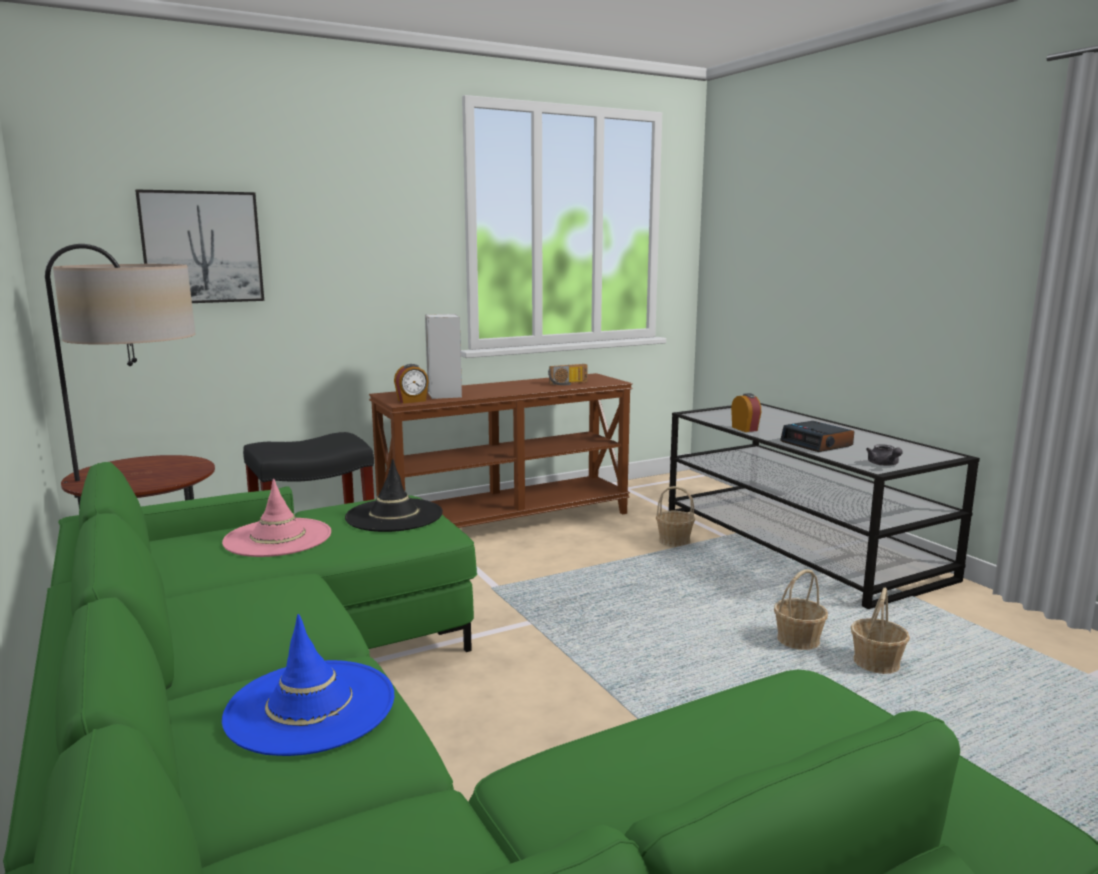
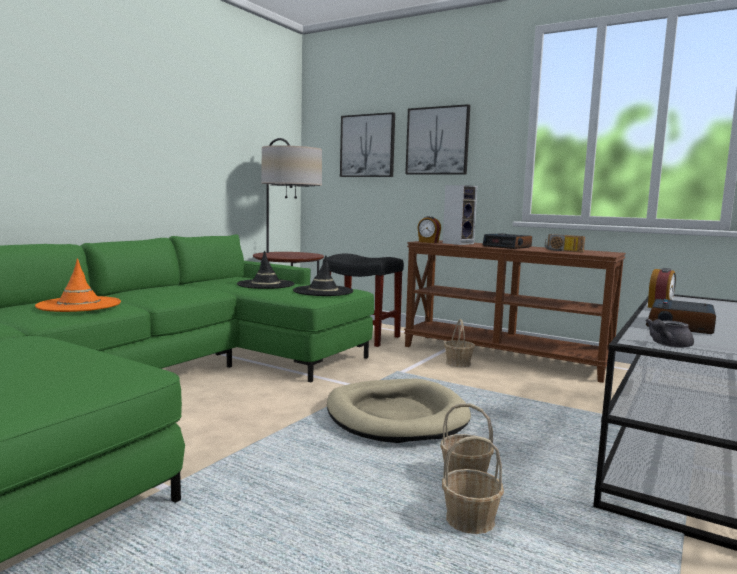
camera: 60 degrees right, 5 degrees down
pink hat [222,479,331,557] -> black hat [237,250,295,289]
blue hat [222,614,394,756] -> orange hat [35,258,121,312]
basket [656,486,695,547] -> basket moved to [444,319,475,367]
none -> beige dog bed [327,379,471,443]
none -> picture [405,104,470,174]
none -> alarm clock [483,233,532,249]

